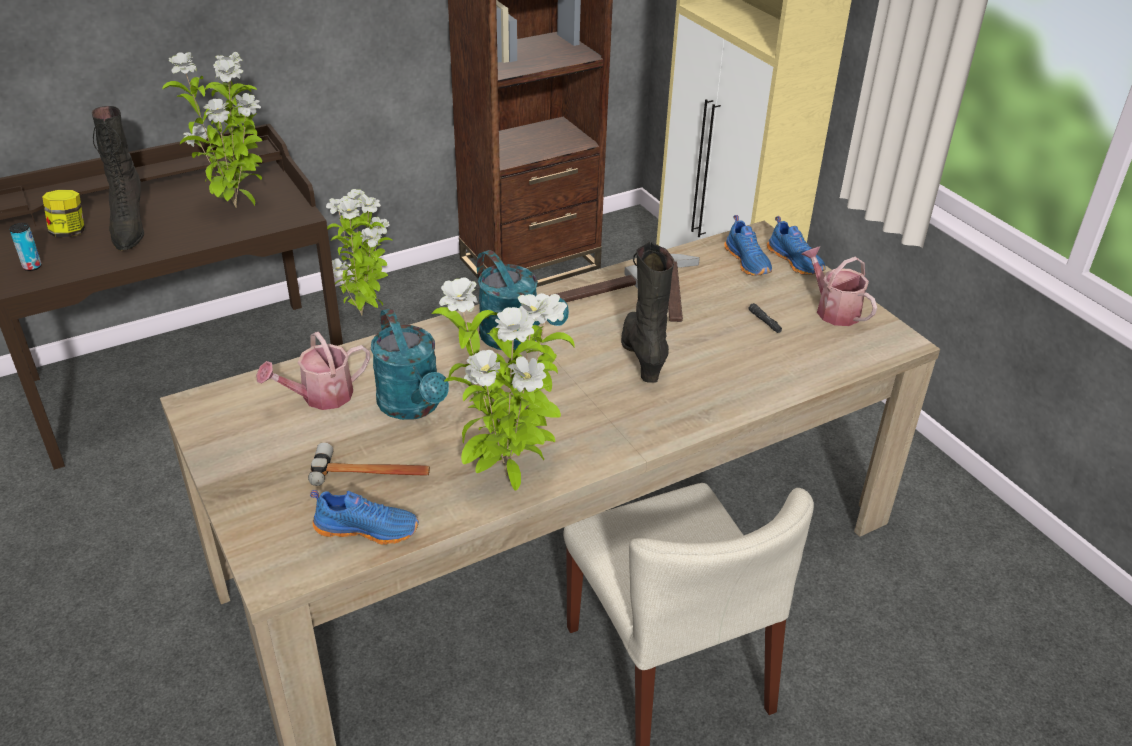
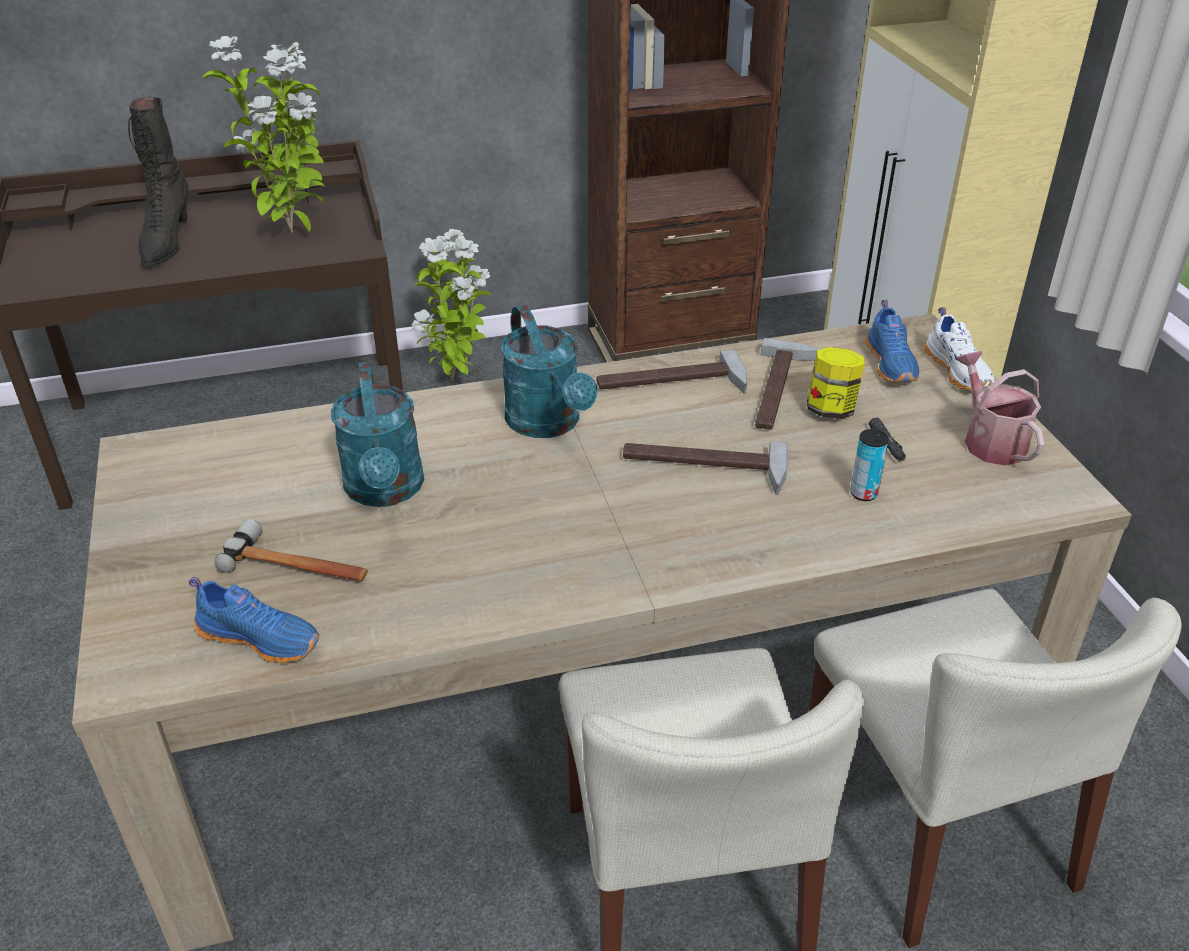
camera: 15 degrees right, 0 degrees up
can [9,223,42,271] -> can moved to [850,429,889,501]
jar [42,190,85,237] -> jar moved to [807,347,865,419]
watering can [256,332,370,410] -> none
potted plant [431,277,575,491] -> none
black boot [621,241,674,383] -> hammer [623,441,788,495]
blue shoe [767,216,825,275] -> white shoe [924,307,994,391]
none -> beige chair [809,589,1182,948]

